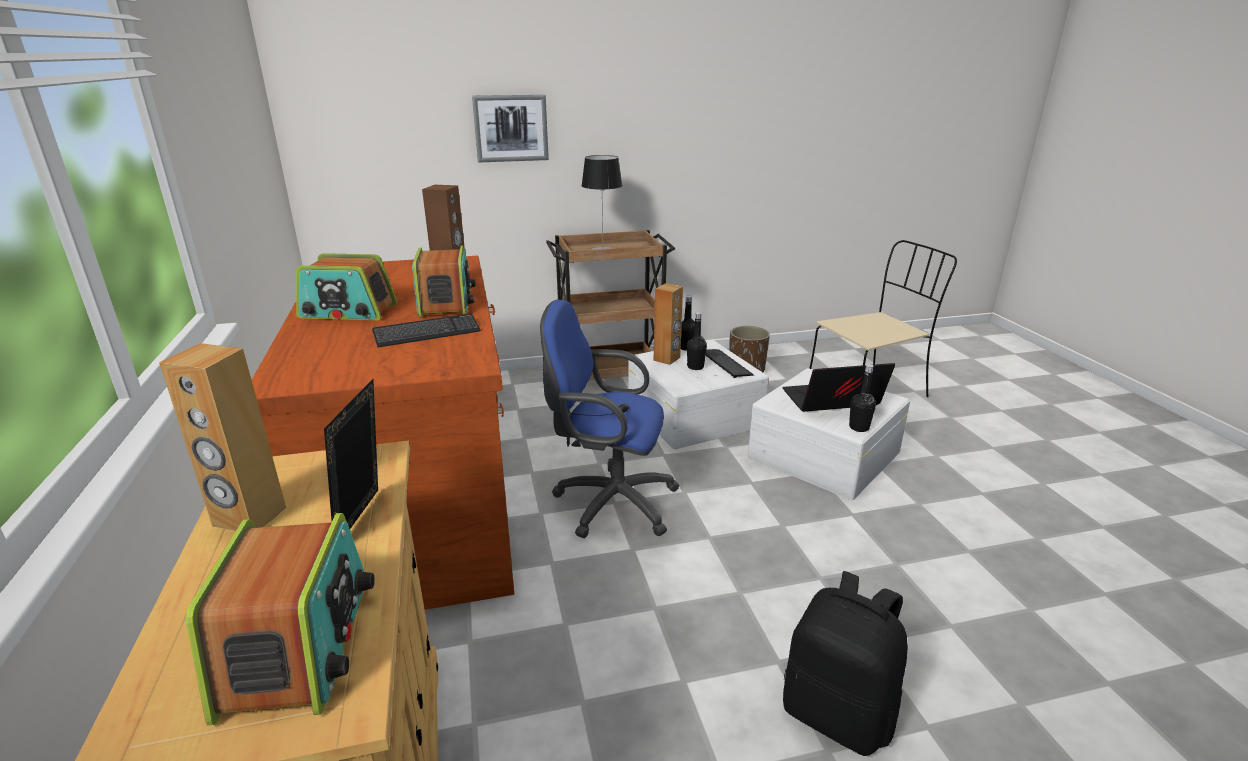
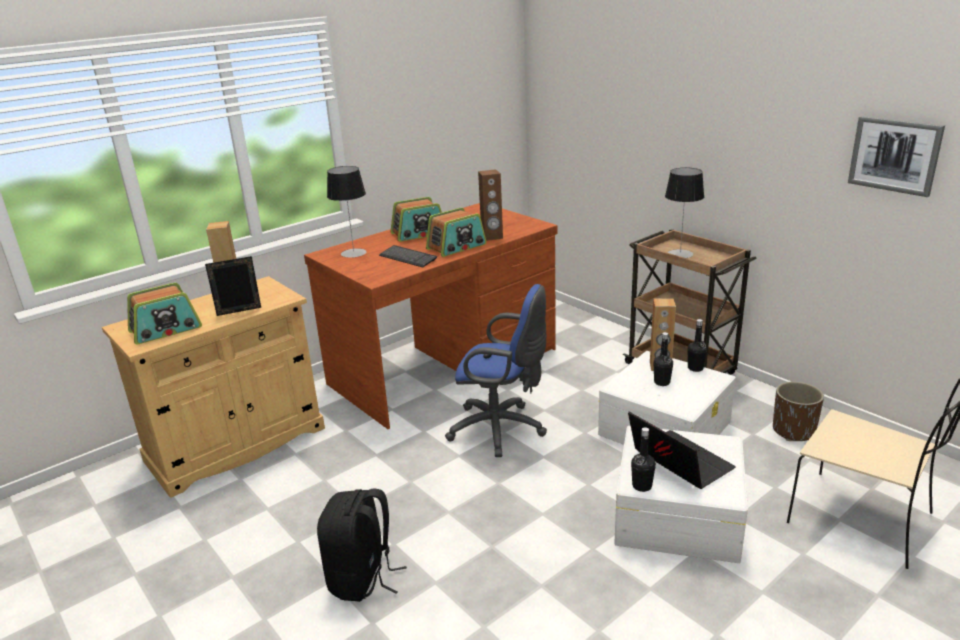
camera: 65 degrees right, 0 degrees up
radio [296,253,397,320] -> radio turned 90 degrees counterclockwise [390,197,442,242]
picture [472,95,549,162] -> picture moved to [848,116,945,197]
blue office chair [540,300,680,538] -> blue office chair turned 120 degrees clockwise [445,284,547,457]
keyboard [706,349,754,378] -> none
none -> table lamp [327,166,366,258]

